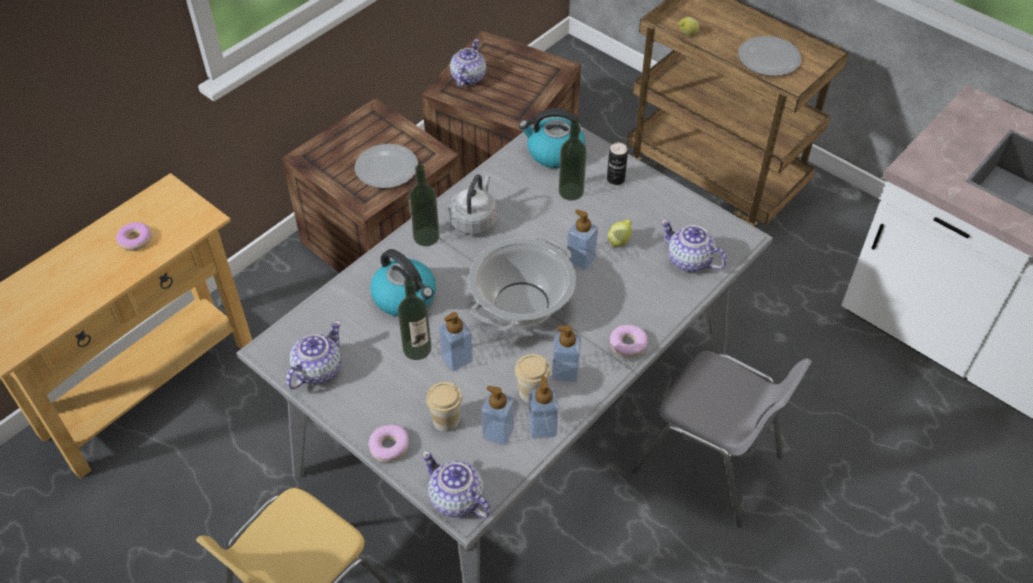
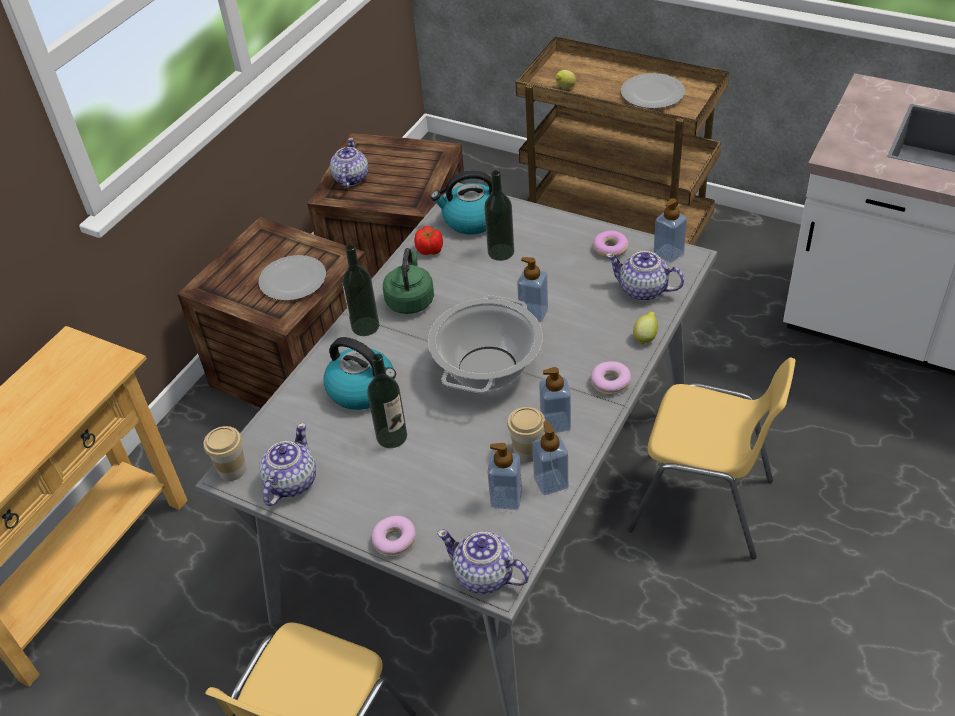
camera: 10 degrees left, 5 degrees down
donut [116,222,152,251] -> donut moved to [593,231,629,258]
cup [426,382,462,432] -> cup moved to [204,426,246,481]
soap dispenser [439,312,473,371] -> soap dispenser moved to [653,198,687,263]
grey kettle [449,174,497,235] -> green kettle [383,248,434,314]
can [607,143,628,185] -> none
lemon [608,220,632,247] -> lemon moved to [633,312,658,345]
grey chair [633,351,812,527] -> yellow chair [628,358,796,559]
none -> tomato [414,226,443,255]

